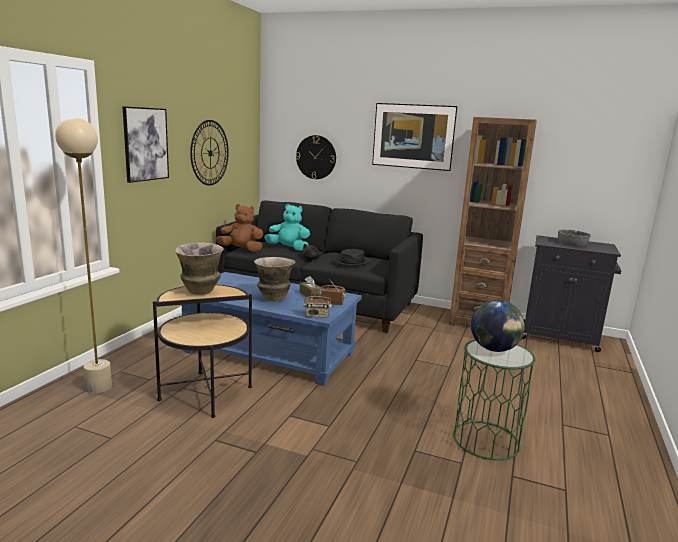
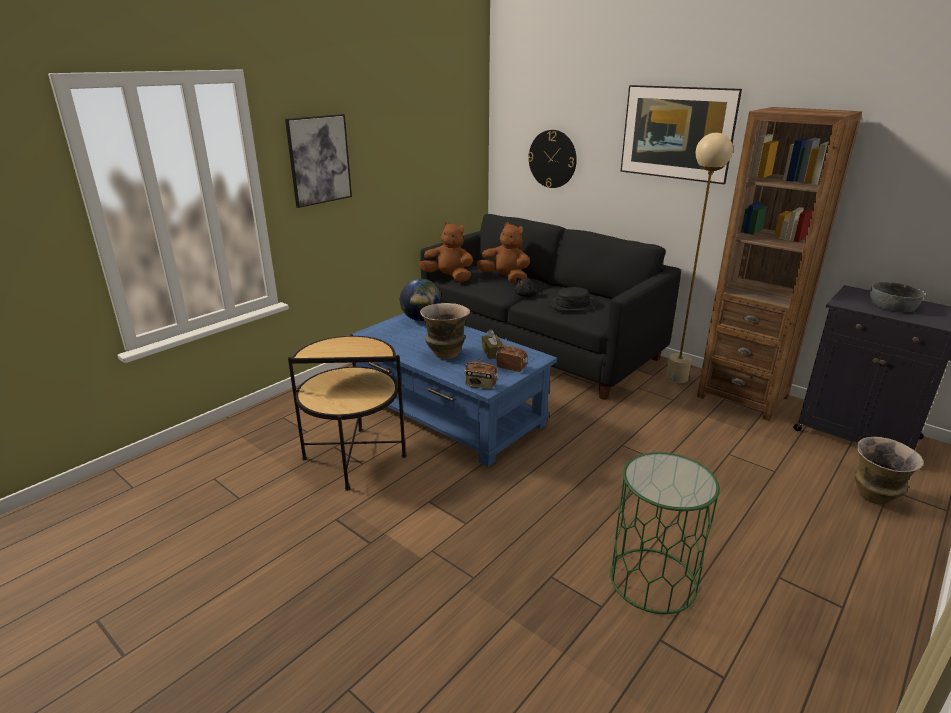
camera: 20 degrees right, 10 degrees up
beige floor lamp [55,118,112,394] -> beige floor lamp moved to [666,133,733,383]
vase [175,242,224,295] -> vase moved to [855,437,924,505]
wall clock [190,120,229,186] -> none
turquoise plush toy [264,204,310,251] -> brown plush toy [477,222,530,283]
globe [471,300,525,352] -> globe moved to [399,279,442,321]

